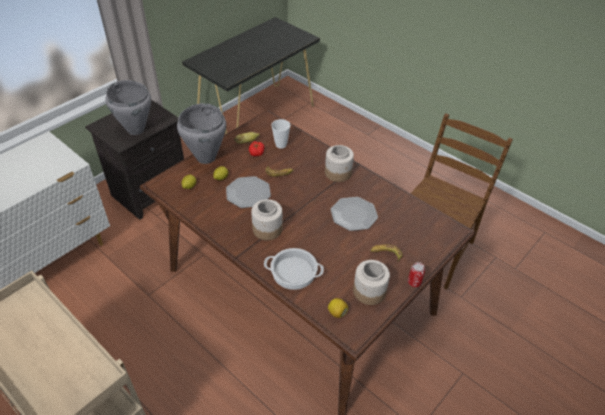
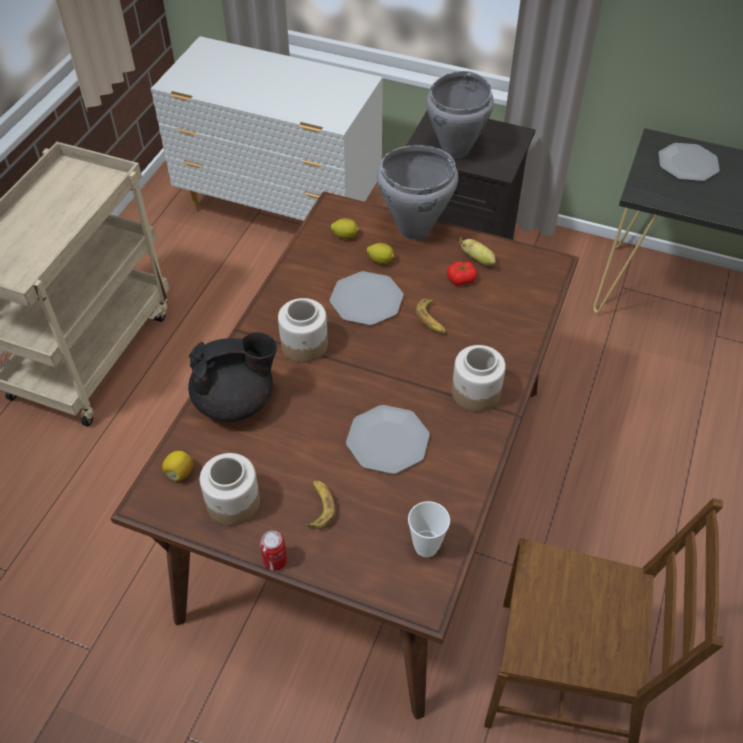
camera: 70 degrees right, 5 degrees up
cooking pot [264,248,324,290] -> black teapot [188,332,277,422]
cup [271,119,291,149] -> cup moved to [408,501,450,557]
none -> plate [658,143,720,181]

